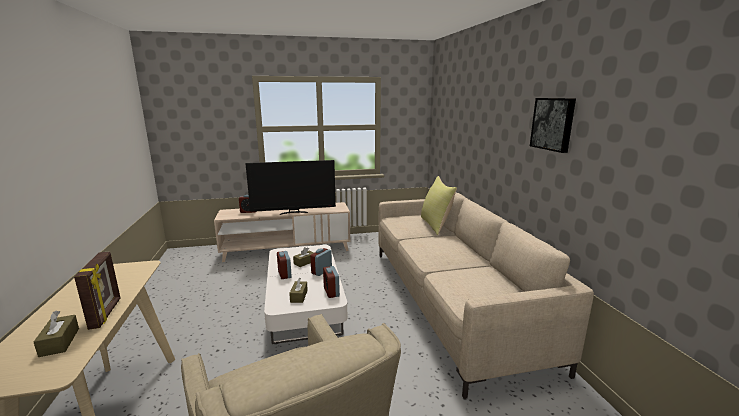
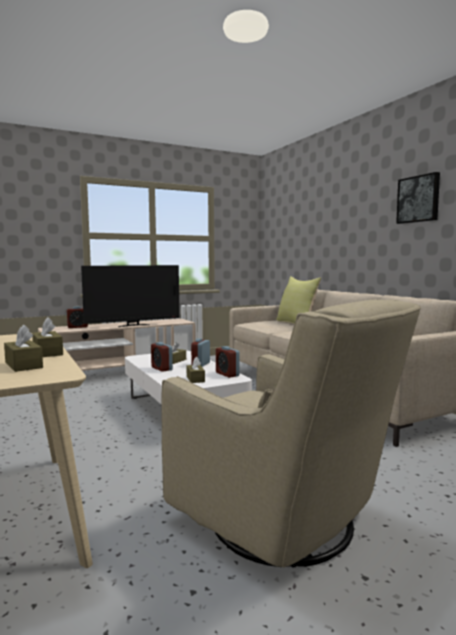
camera: 15 degrees left, 10 degrees down
picture frame [74,251,120,330] -> brown tissue box [32,317,63,357]

